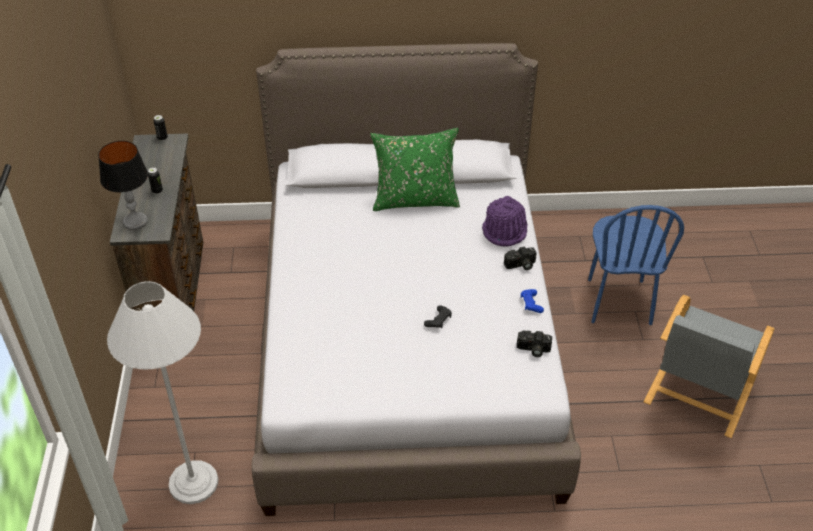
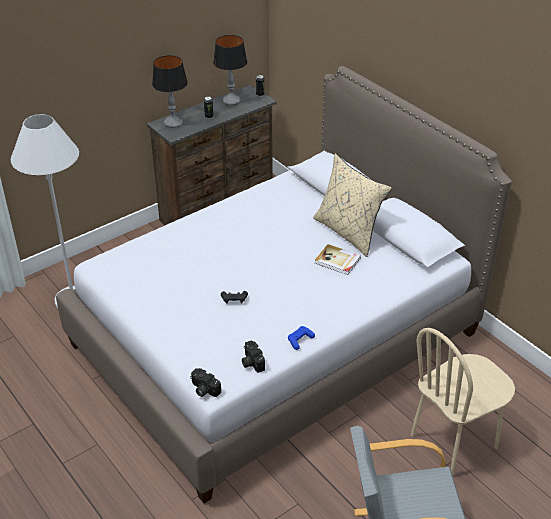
camera: 55 degrees right, 5 degrees down
green pillow [370,128,460,211] -> beige pillow [313,154,392,257]
purple hat [482,196,528,247] -> none
camera [504,247,537,270] -> camera moved to [190,368,221,397]
blue chair [588,205,684,325] -> beige chair [411,328,515,476]
none -> table lamp [213,35,247,105]
none -> book [315,244,361,275]

